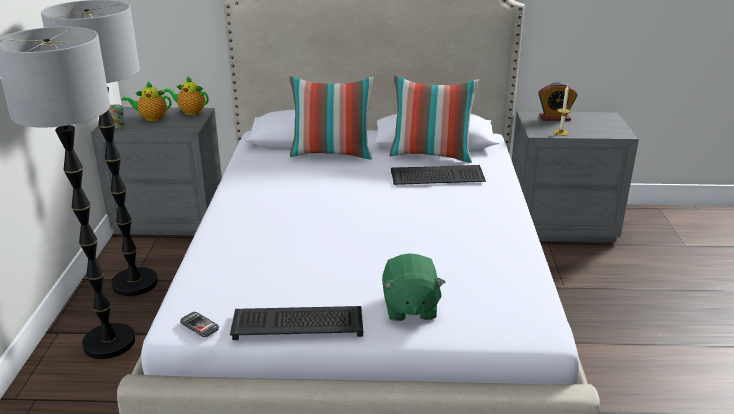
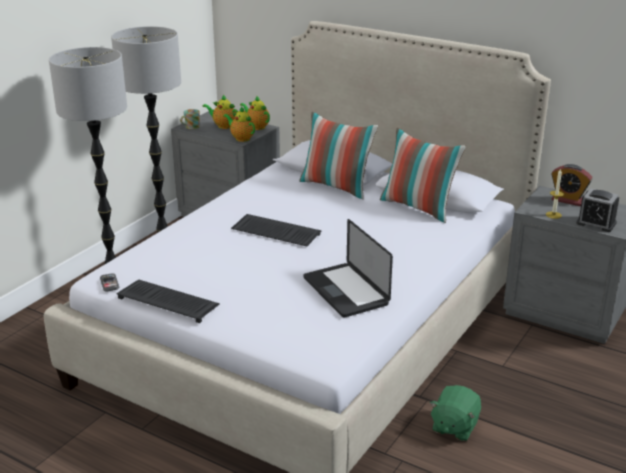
camera: 30 degrees right, 0 degrees up
green plush toy [382,253,446,321] -> green plush toy moved to [430,385,481,441]
keyboard [391,165,486,185] -> keyboard moved to [231,214,321,246]
none -> teapot [223,106,255,142]
none -> laptop [303,219,393,318]
none -> alarm clock [576,188,619,232]

